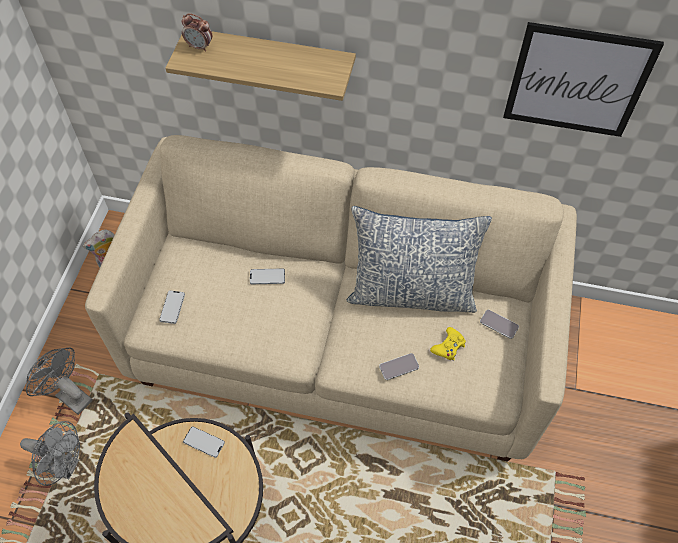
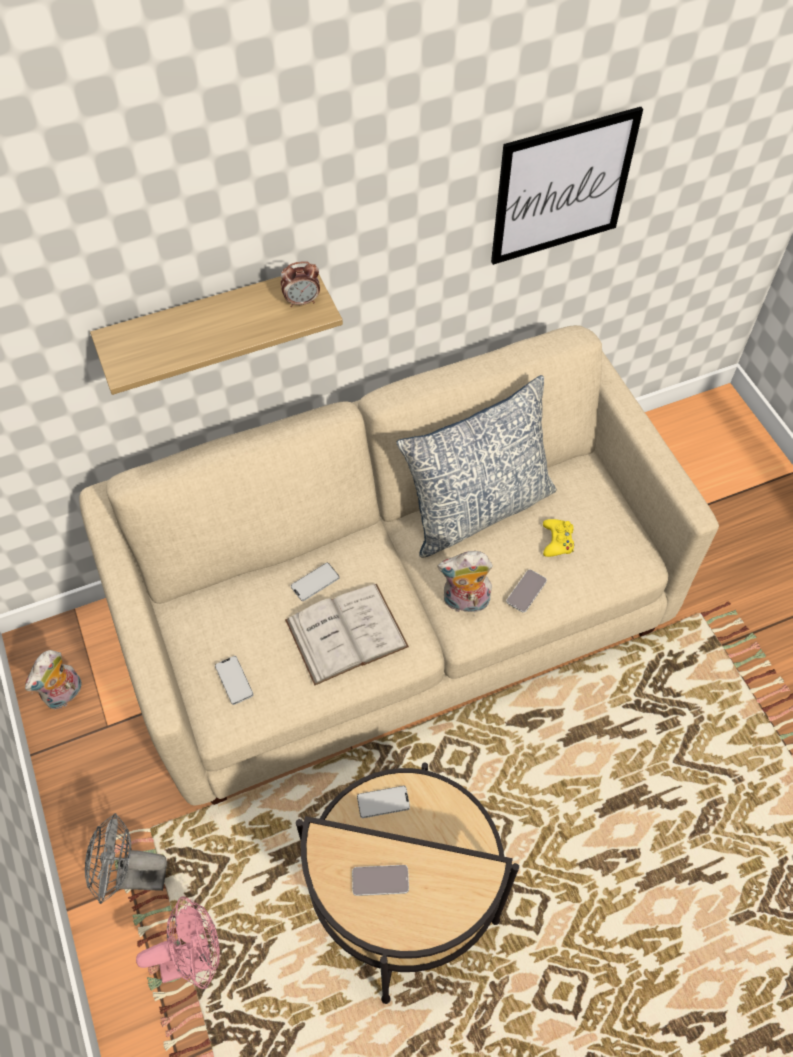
camera: 35 degrees left, 0 degrees up
grey fan [20,421,80,486] -> pink fan [136,896,220,989]
alarm clock [182,14,212,52] -> alarm clock moved to [281,262,320,307]
phone [480,310,519,339] -> phone moved to [352,865,409,896]
none -> white book [285,584,409,686]
none -> plush toy [437,551,493,613]

